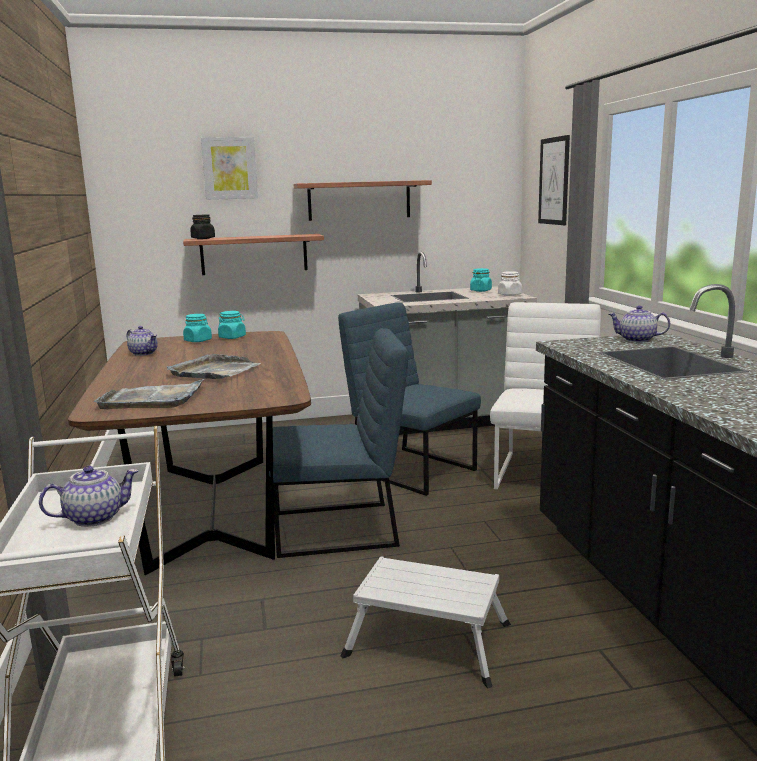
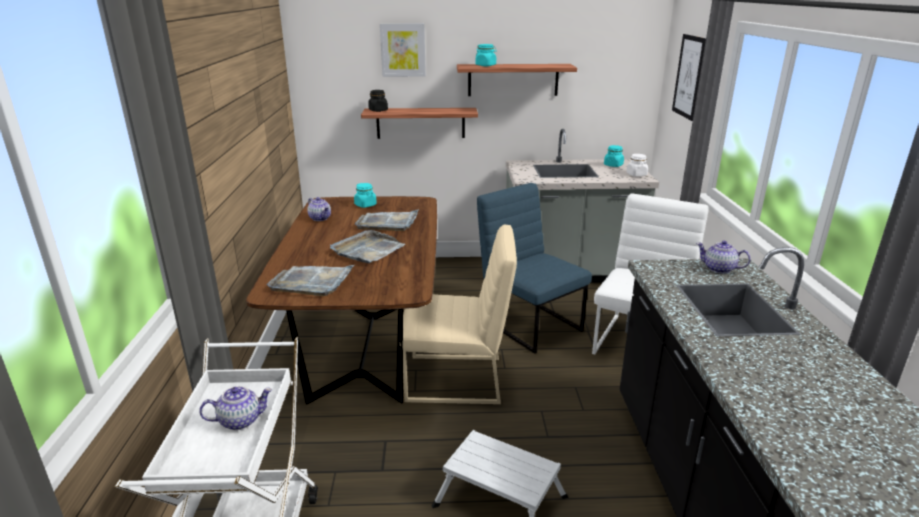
camera: 10 degrees right, 10 degrees up
turquoise jar [218,311,246,339] -> turquoise jar moved to [476,44,497,66]
blue chair [269,328,409,558] -> beige chair [400,225,517,404]
none -> grey tray [355,210,419,231]

